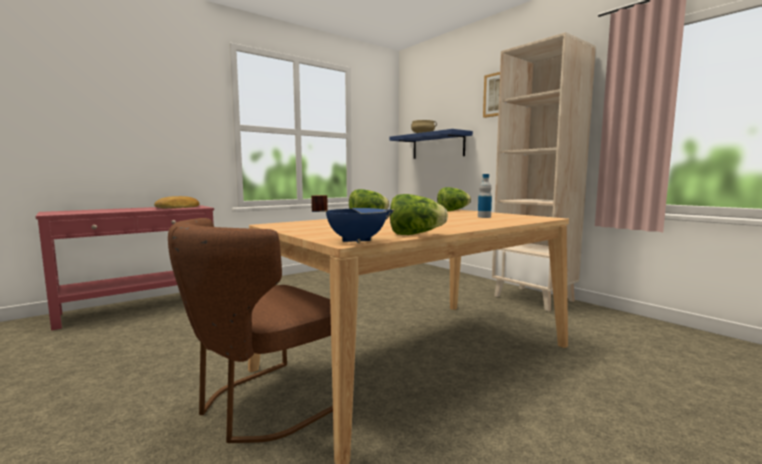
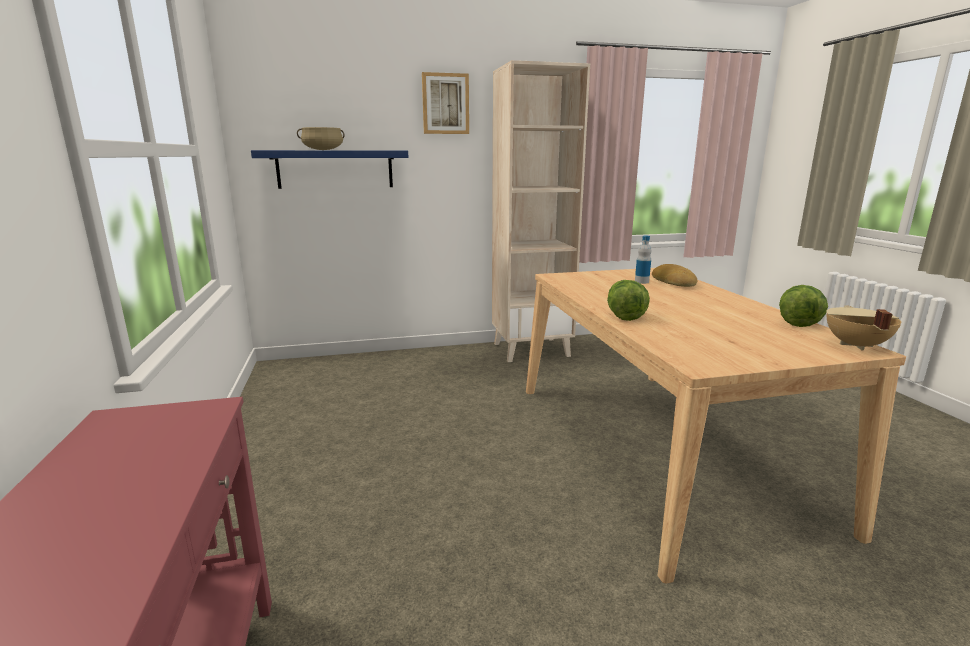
camera: 65 degrees left, 10 degrees up
bread [154,196,200,208] -> bread moved to [652,264,697,287]
brown chair [168,218,333,443] -> none
blue cooking pot [311,195,394,244] -> beige cooking pot [826,305,901,351]
lettuce [437,187,471,211] -> none

